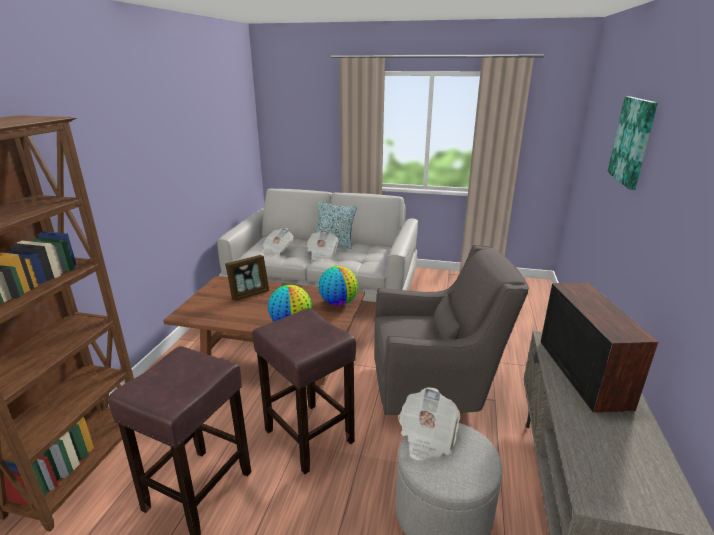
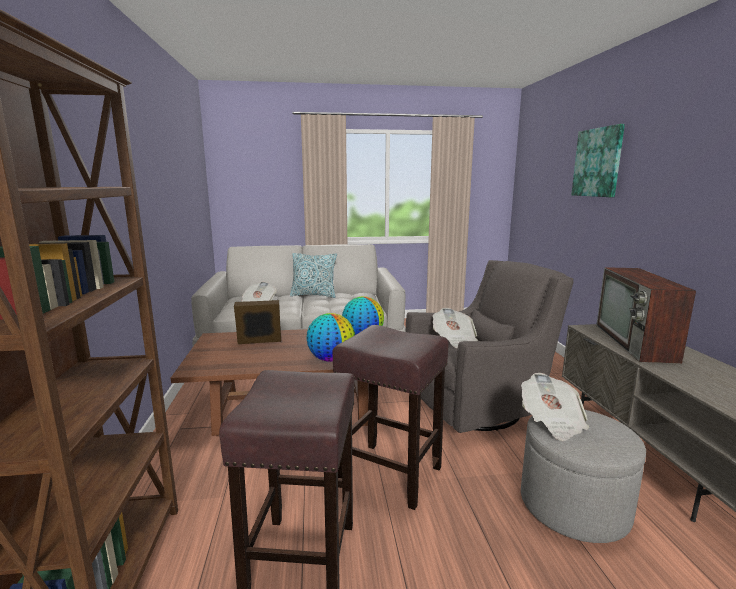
camera: 20 degrees left, 10 degrees down
picture frame [225,255,269,301] -> picture frame turned 135 degrees counterclockwise [234,300,281,344]
newspaper [306,230,339,260] -> newspaper moved to [433,308,478,349]
television [540,282,658,413] -> television turned 150 degrees counterclockwise [596,267,696,364]

